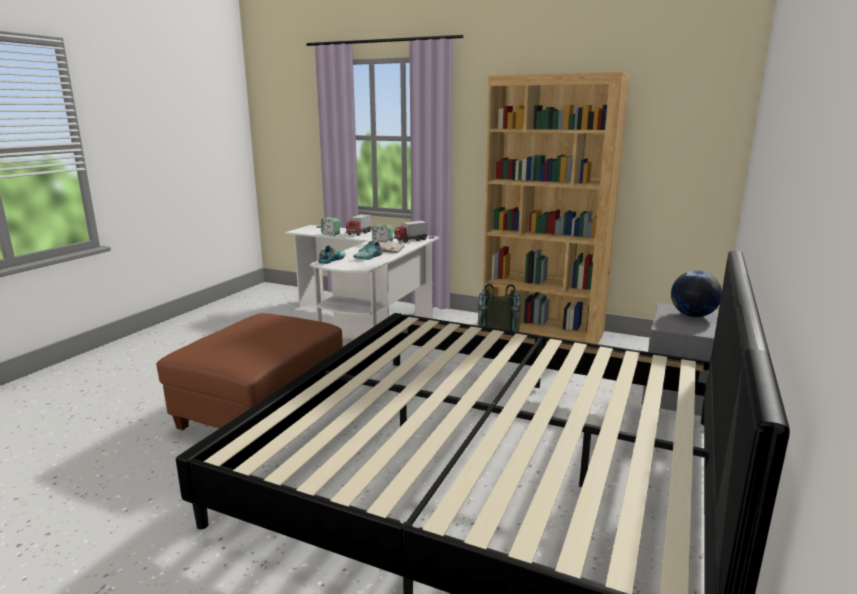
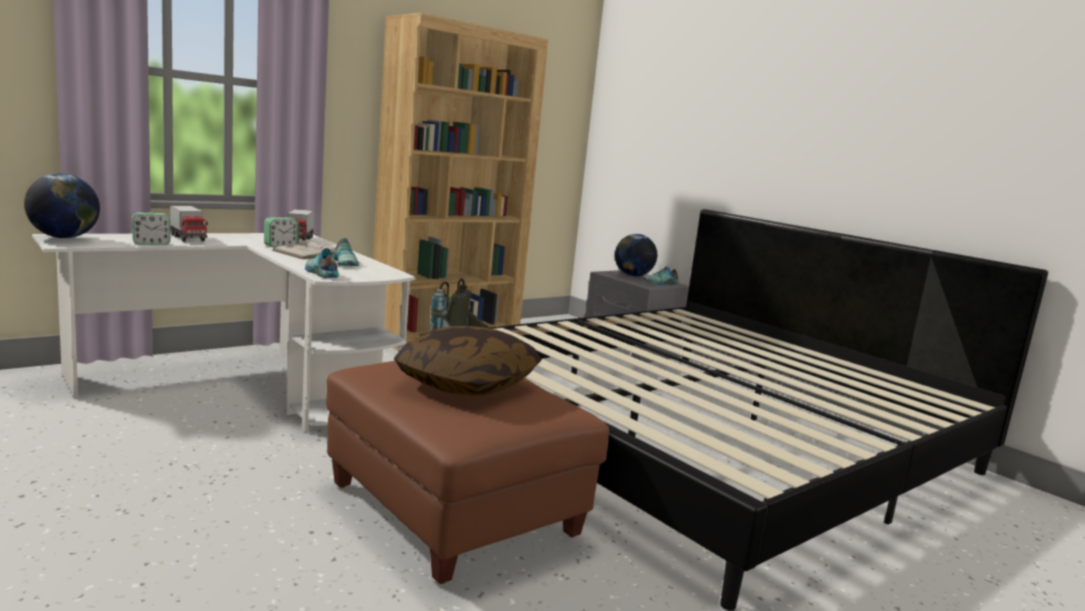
camera: 65 degrees left, 5 degrees down
none -> globe [24,173,100,238]
none -> pillow [394,326,542,396]
none -> shoe [643,266,679,285]

